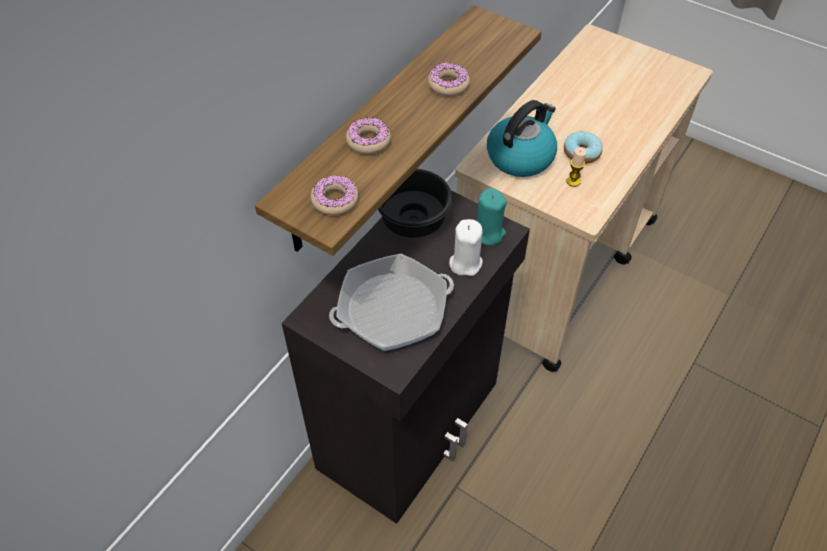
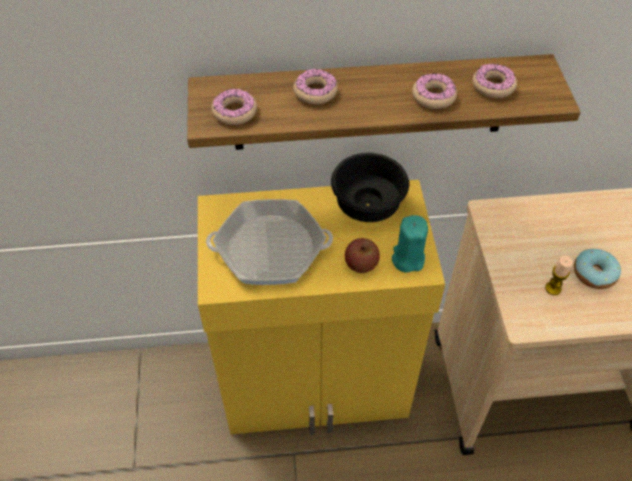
camera: 50 degrees right, 0 degrees up
black cabinet [282,191,530,524] -> yellow cabinet [198,180,445,435]
frying pan [329,254,454,351] -> frying pan turned 150 degrees clockwise [206,199,333,285]
white candle [449,219,483,276] -> apple [345,238,380,273]
kettle [487,100,557,177] -> none
none -> donut [473,64,517,98]

